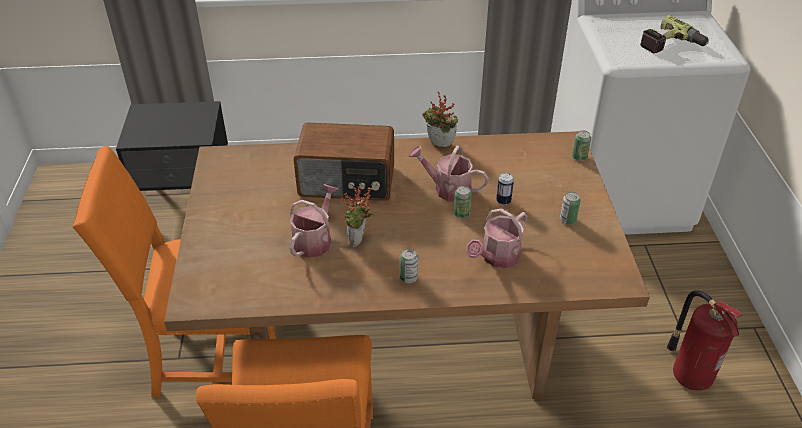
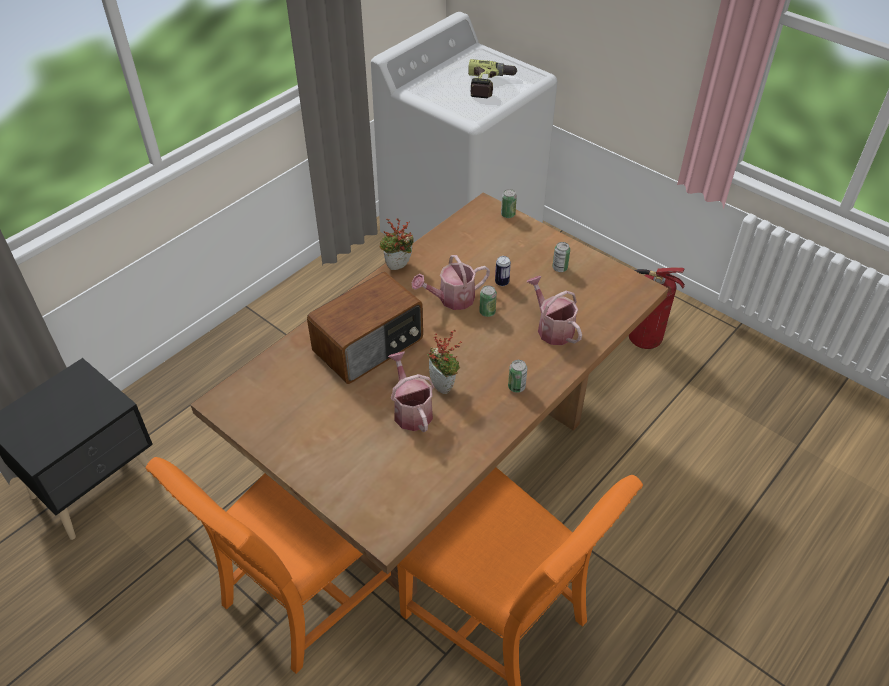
camera: 45 degrees left, 5 degrees up
watering can [466,208,527,268] -> watering can turned 150 degrees clockwise [526,276,582,345]

